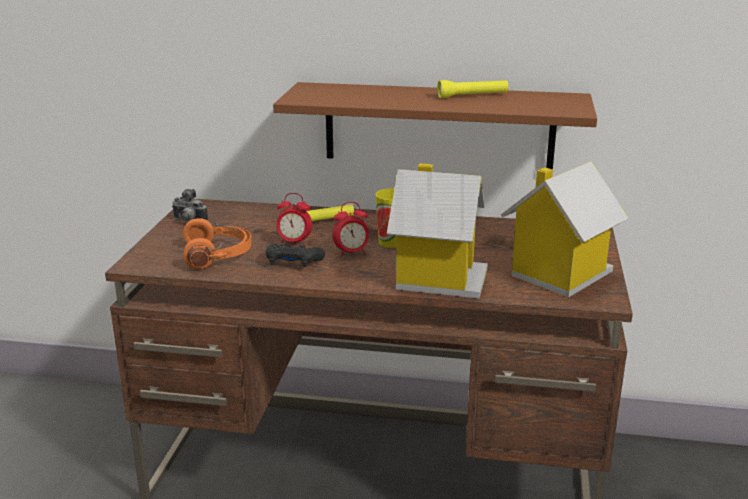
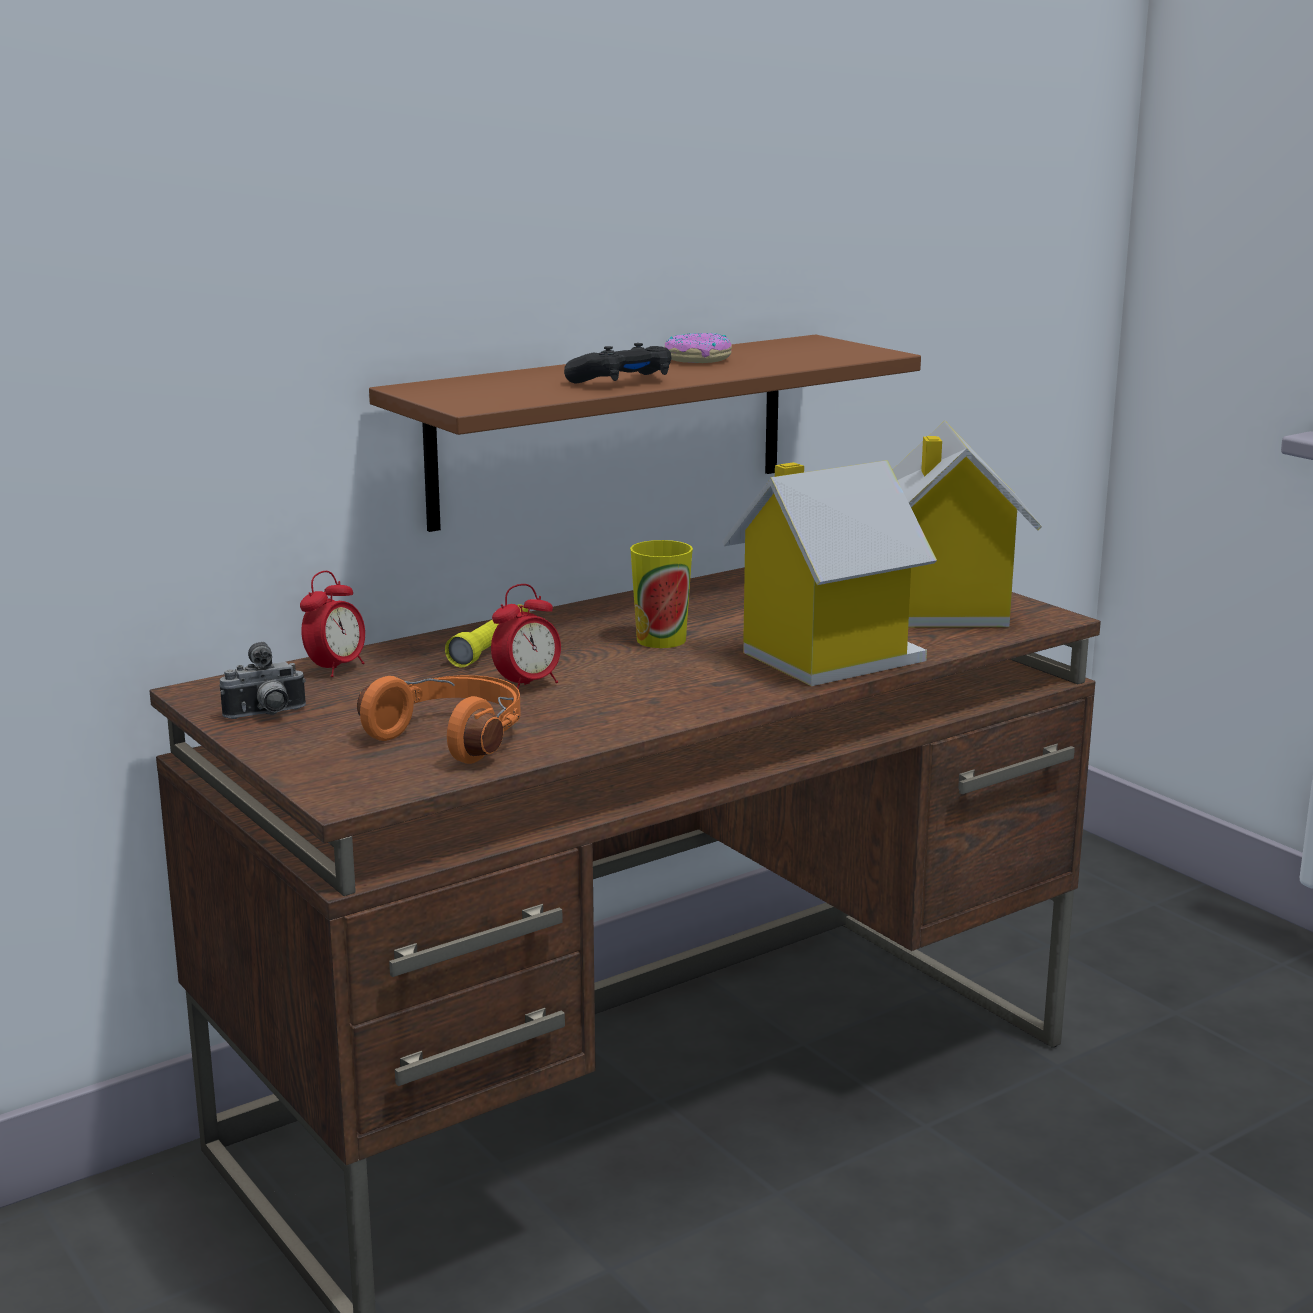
camera: 45 degrees left, 5 degrees down
black game controller [266,243,325,267] -> black game controller moved to [564,343,671,384]
alarm clock [332,202,369,258] -> alarm clock moved to [300,571,365,677]
yellow flashlight [437,80,508,98] -> donut [664,333,732,363]

